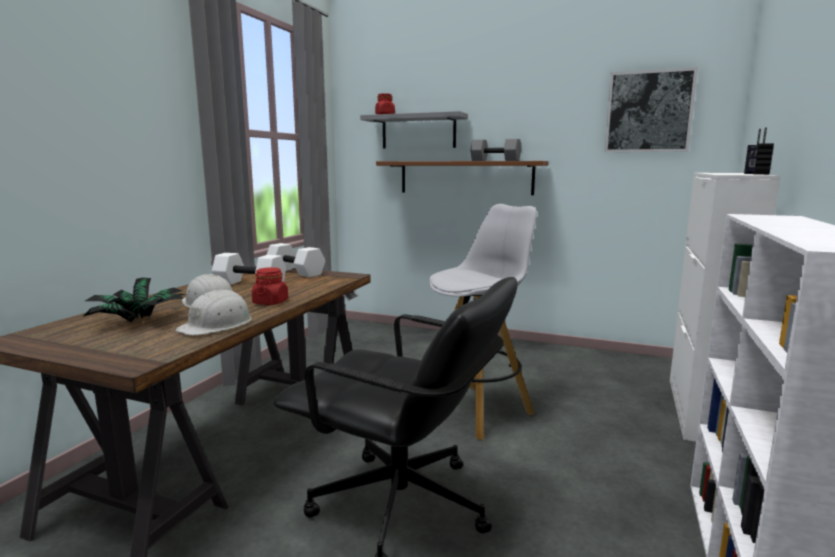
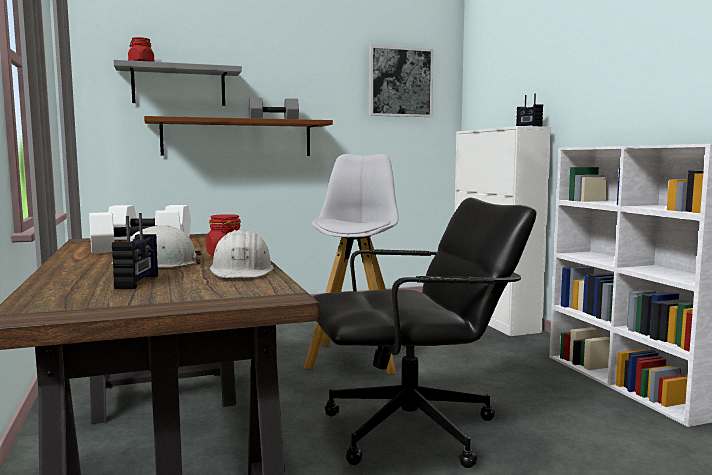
camera: 40 degrees left, 5 degrees down
potted plant [83,278,187,322] -> radio [112,213,158,289]

